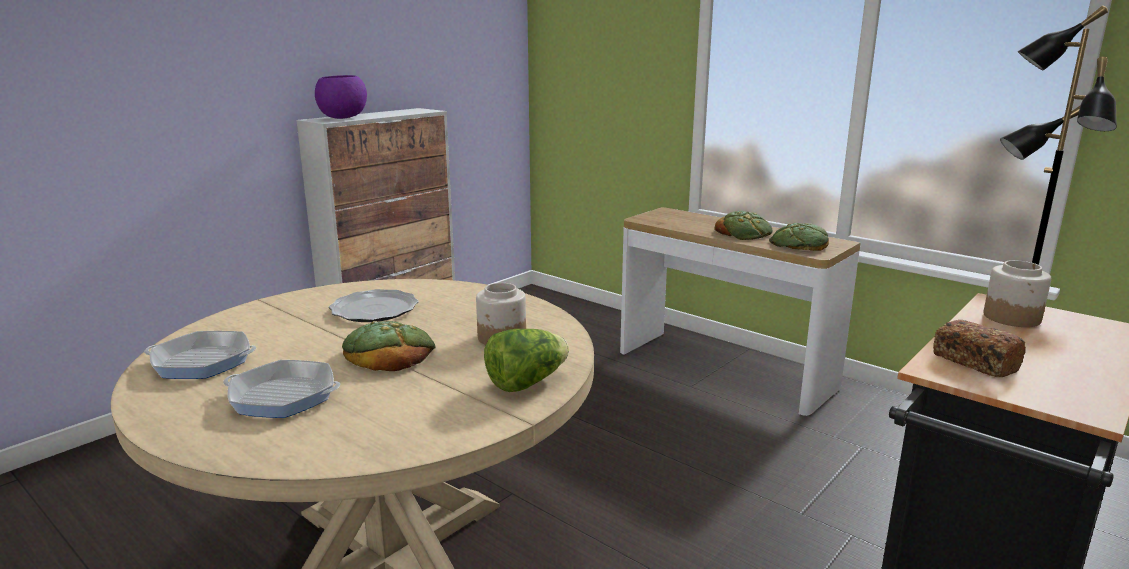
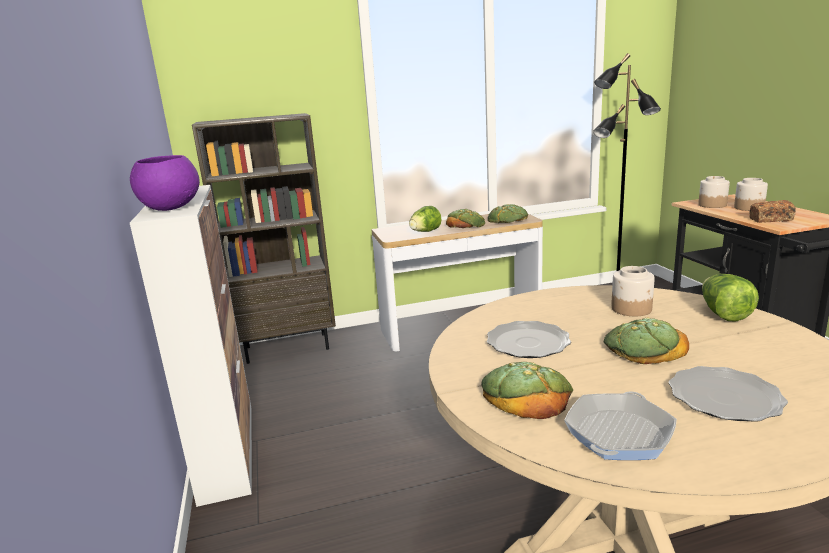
camera: 55 degrees left, 0 degrees up
frying pan [223,360,341,418] -> plate [669,366,788,422]
none -> brown bookcase [192,113,336,364]
none -> lettuce [409,206,442,232]
none -> bread [481,362,573,419]
none -> jar [734,178,768,211]

